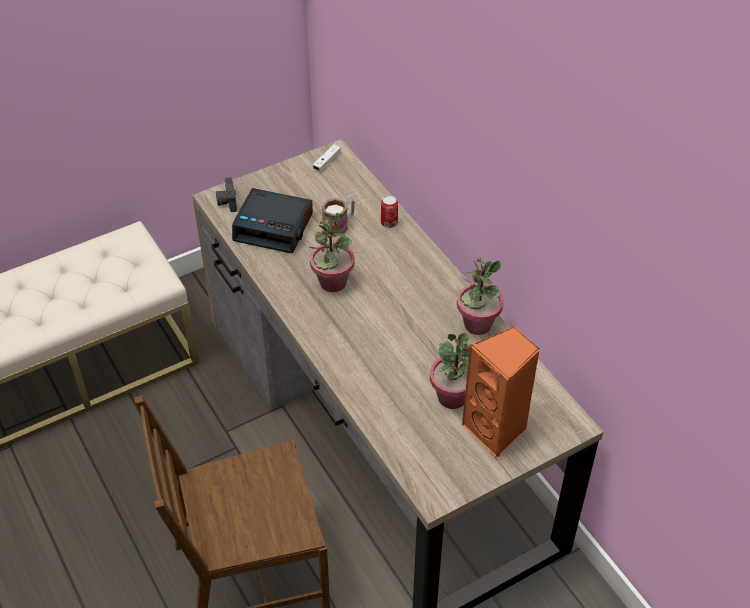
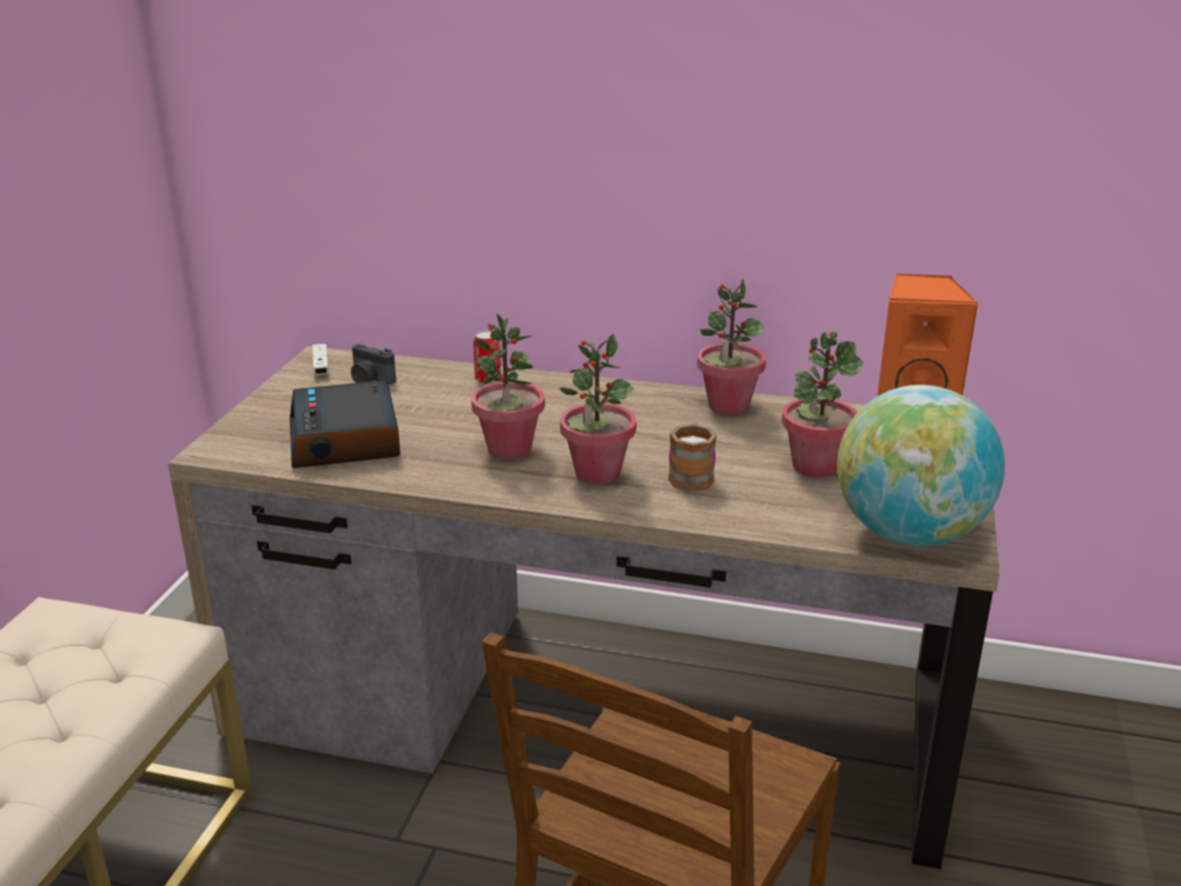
camera: 45 degrees left, 20 degrees down
camera [216,177,237,212] -> camera moved to [351,344,396,384]
alarm clock [232,188,313,253] -> alarm clock turned 105 degrees clockwise [290,381,400,468]
mug [322,198,355,237] -> mug moved to [668,421,717,492]
none -> potted plant [559,334,637,484]
none -> globe [837,385,1005,546]

